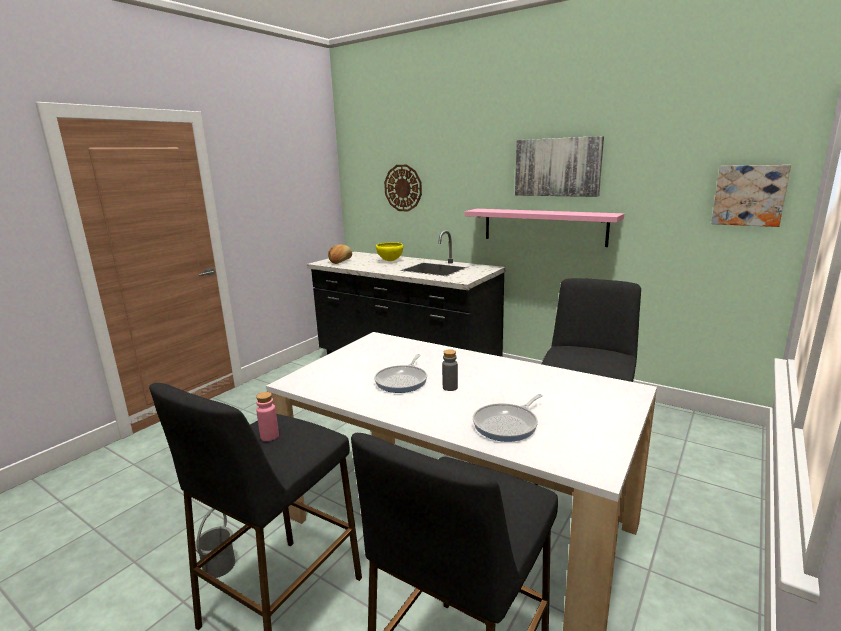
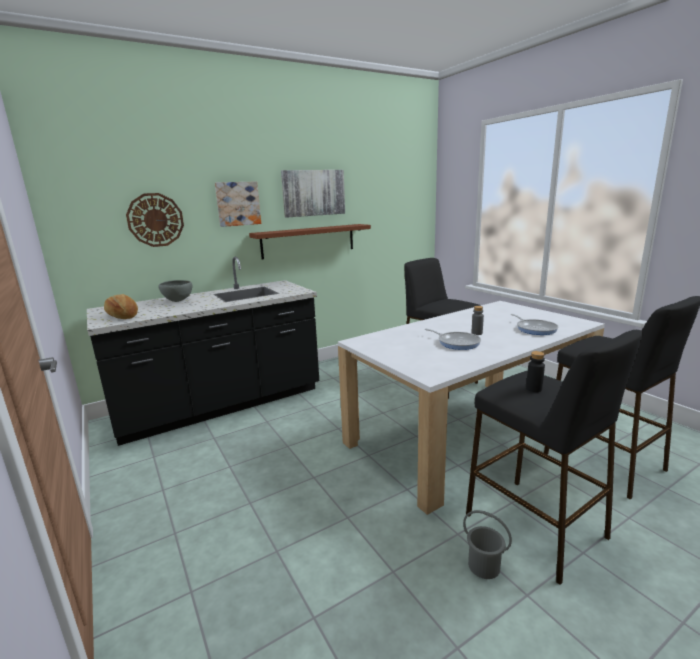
camera: 65 degrees left, 0 degrees up
pink bottle [256,392,279,441] -> black bottle [526,351,545,392]
yellow bowl [376,242,403,261] -> grey bowl [158,280,192,302]
pink shelf [465,209,624,247] -> brown shelf [249,224,371,259]
picture [711,165,791,227] -> picture moved to [215,182,261,227]

